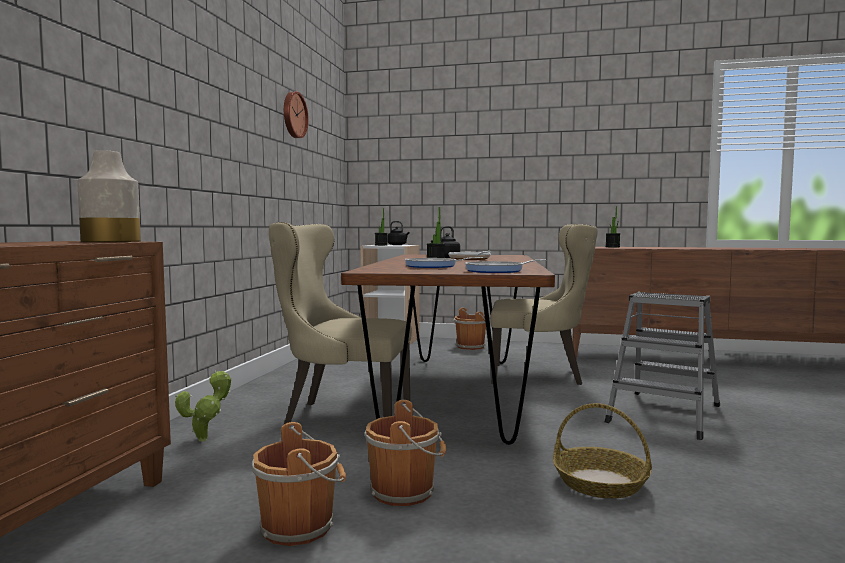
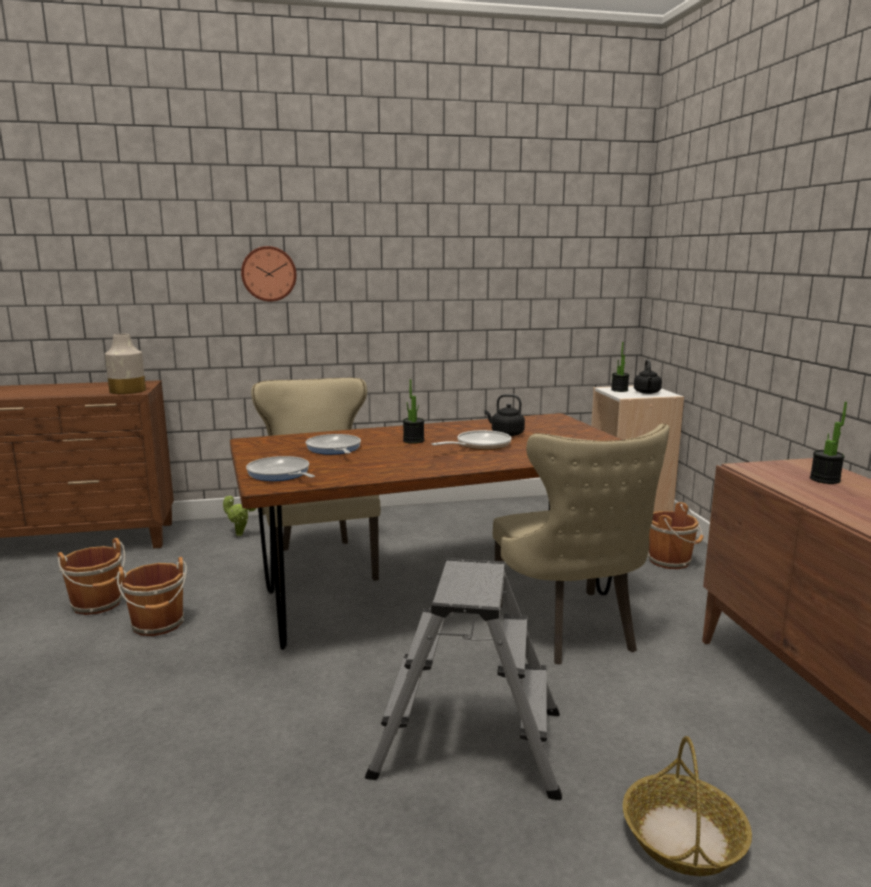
camera: 65 degrees right, 10 degrees up
wall clock [284,91,309,138] -> wall clock moved to [241,246,297,302]
basket [553,403,652,498] -> basket moved to [623,736,752,876]

